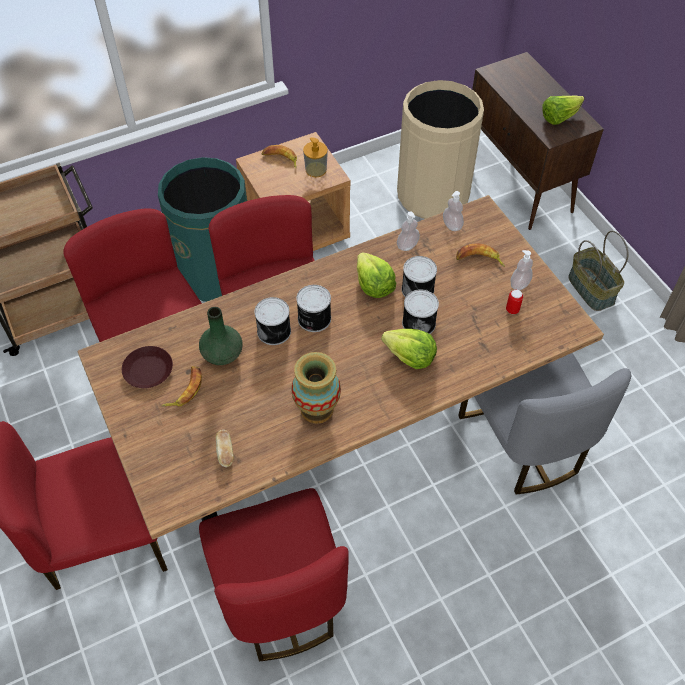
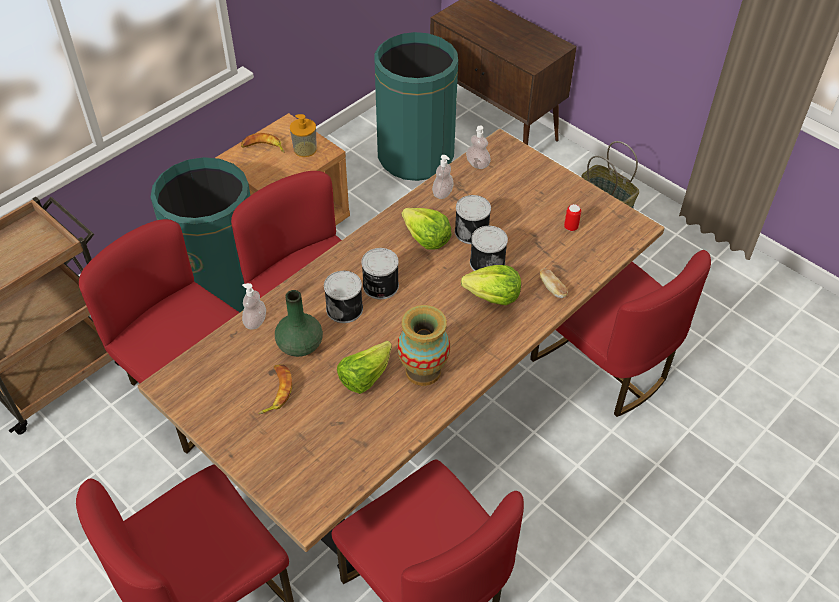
camera: 20 degrees left, 5 degrees down
brown plate [122,346,173,388] -> none
bread [216,430,234,467] -> bread moved to [540,268,568,298]
beige trash can [397,80,484,219] -> green trash can [375,32,458,181]
banana [456,243,505,267] -> none
grey chair [458,353,631,494] -> red chair [530,250,711,417]
soap dispenser [510,250,533,290] -> soap dispenser moved to [242,283,266,329]
lettuce [543,95,584,125] -> lettuce moved to [337,341,392,394]

